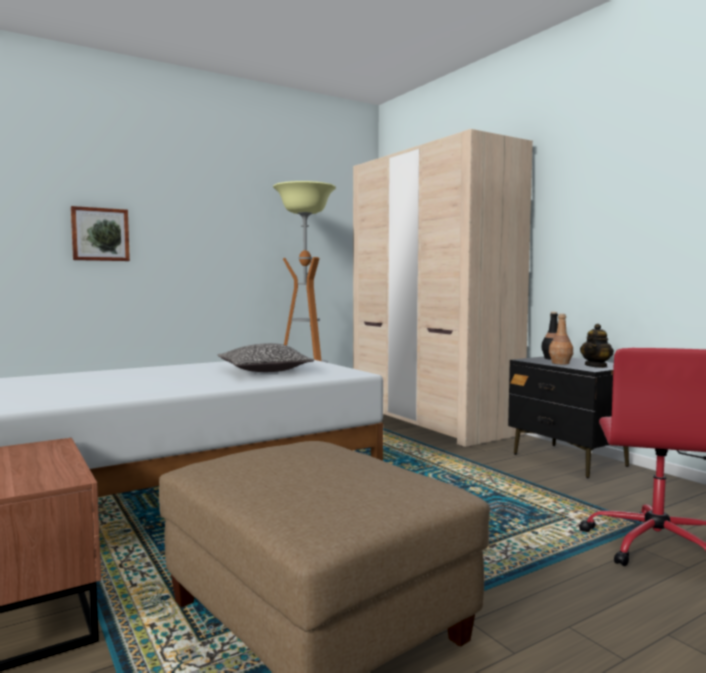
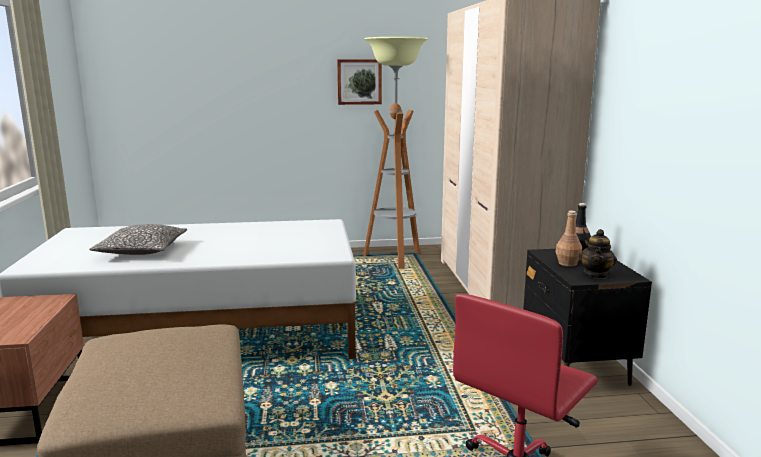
camera: 25 degrees right, 10 degrees up
picture [71,206,130,261] -> picture moved to [337,59,382,105]
pillow [218,343,314,372] -> pillow moved to [89,224,187,255]
teapot [580,324,614,368] -> teapot turned 45 degrees counterclockwise [579,229,617,279]

